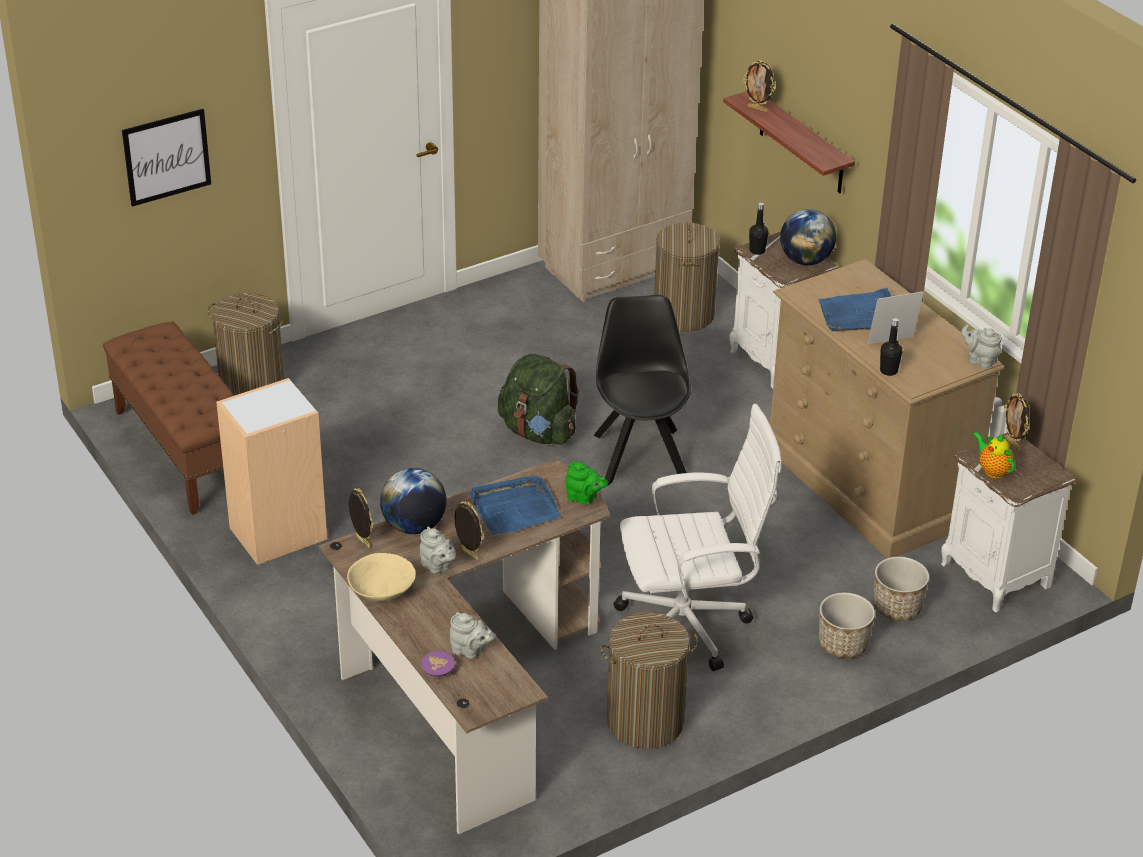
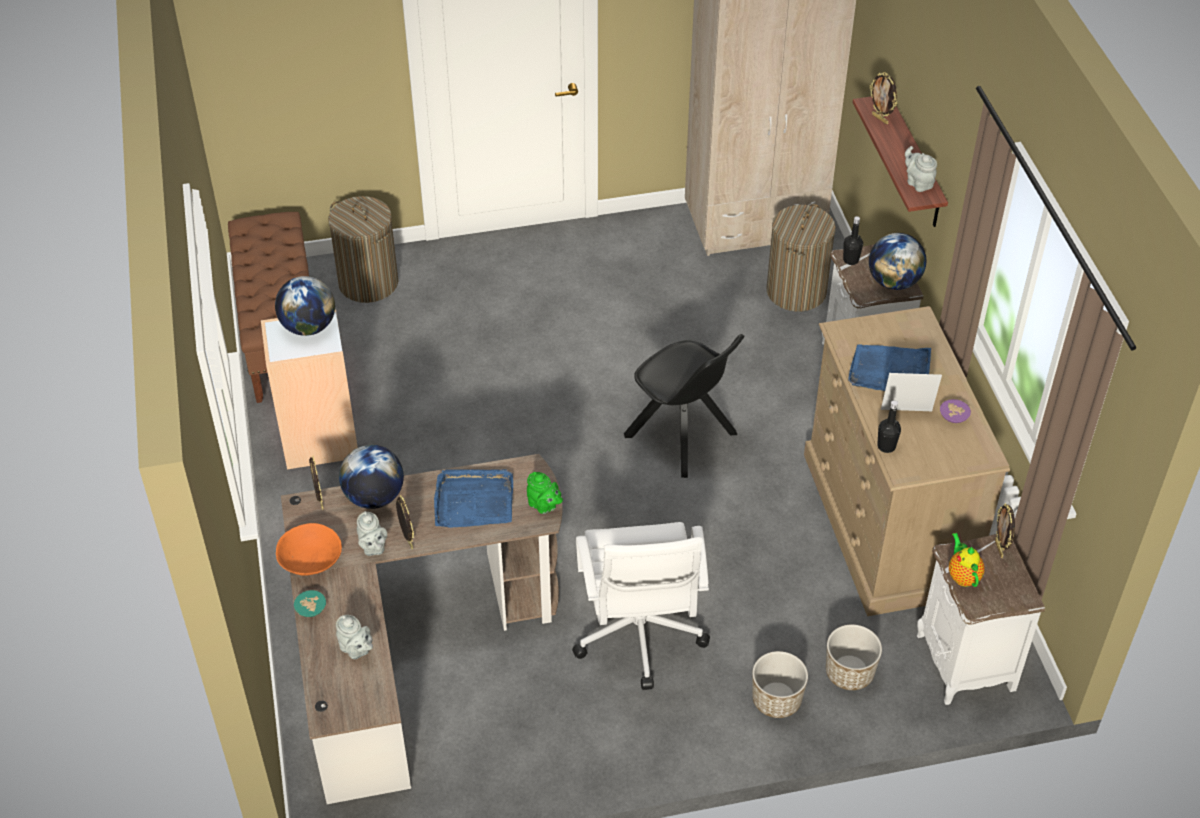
camera: 20 degrees right, 10 degrees up
picture [122,109,211,207] -> none
beige bowl [347,553,416,601] -> orange bowl [276,523,342,576]
purple bowl [421,651,455,677] -> purple bowl moved to [940,399,971,423]
green backpack [498,354,579,445] -> none
black chair [593,295,691,486] -> black chair turned 120 degrees clockwise [624,334,744,478]
laundry basket [600,612,698,749] -> none
white office chair [613,404,782,671] -> white office chair turned 75 degrees clockwise [572,522,710,690]
grey teapot [961,324,1002,369] -> grey teapot moved to [905,146,937,192]
none -> globe [275,276,335,336]
none -> turquoise bowl [294,590,326,617]

